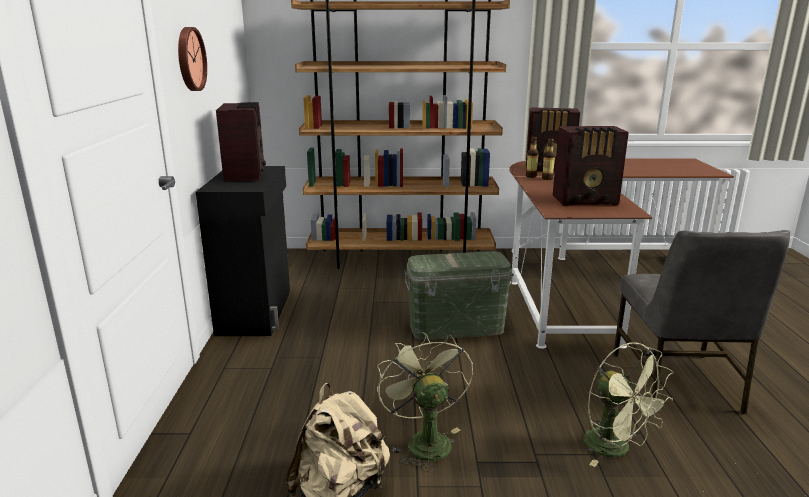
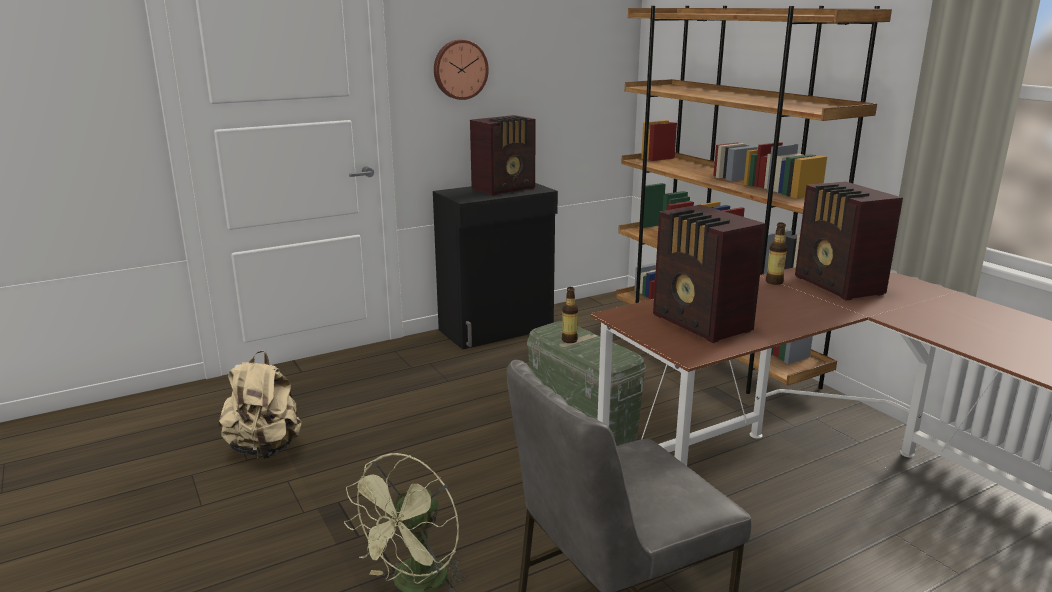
camera: 60 degrees right, 0 degrees up
green fan [377,332,473,472] -> none
bottle [542,138,555,180] -> bottle moved to [562,287,578,343]

